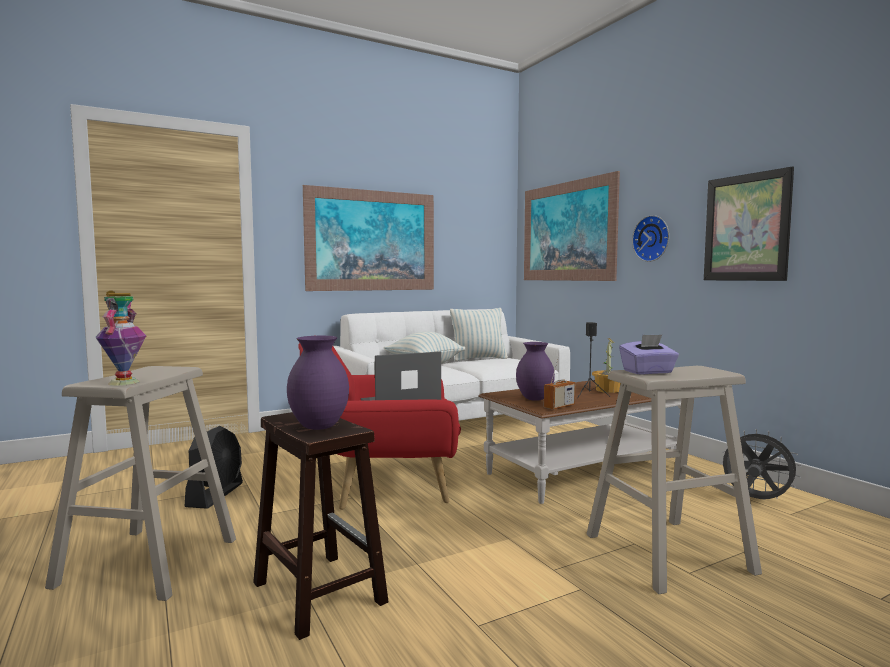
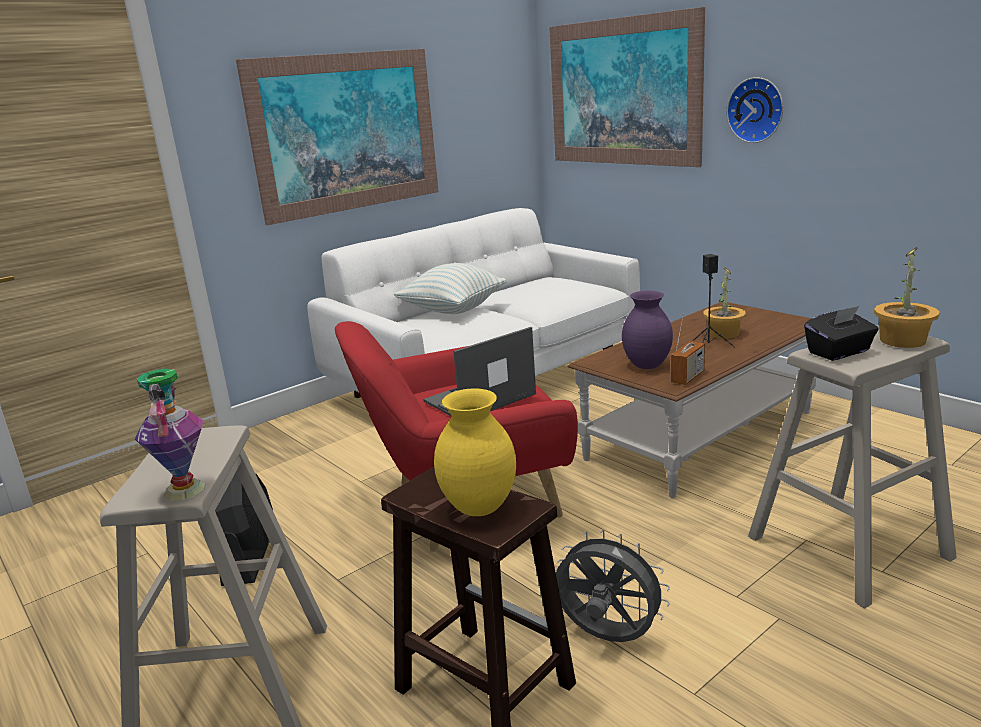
camera: 10 degrees left, 15 degrees up
purple vase [287,336,349,430] -> yellow vase [434,388,516,516]
pillow [450,308,508,361] -> none
purple tissue box [619,334,679,375] -> black tissue box [804,306,879,361]
picture [704,166,794,281] -> none
grey fan [722,429,802,499] -> grey fan moved to [556,530,670,642]
none -> potted plant [874,247,940,348]

